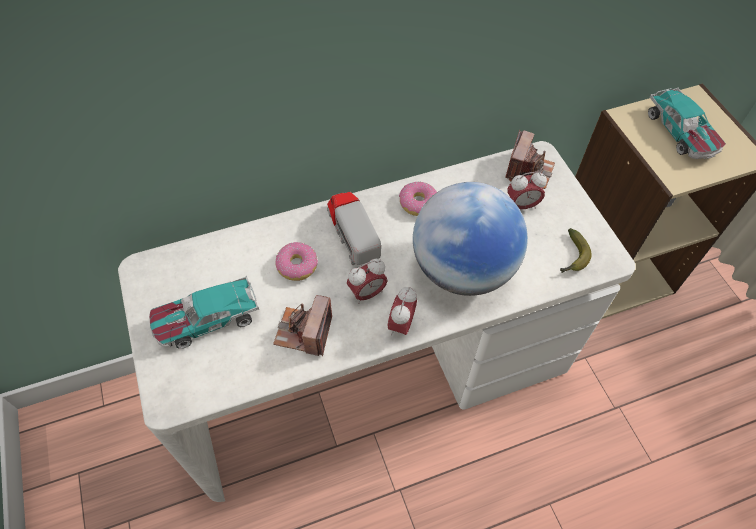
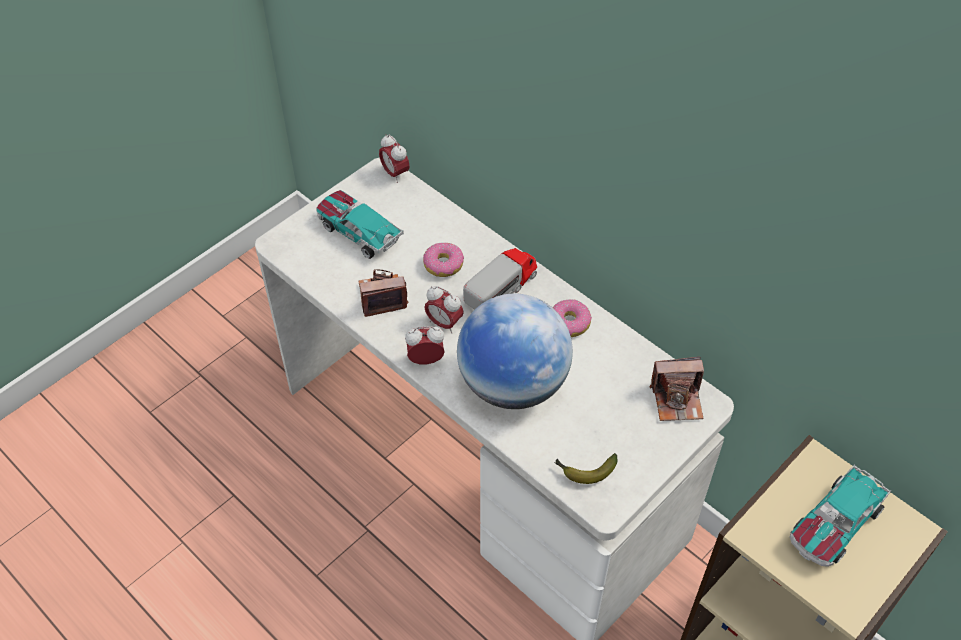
camera: 65 degrees right, 5 degrees down
alarm clock [507,172,547,209] -> alarm clock moved to [379,135,410,183]

